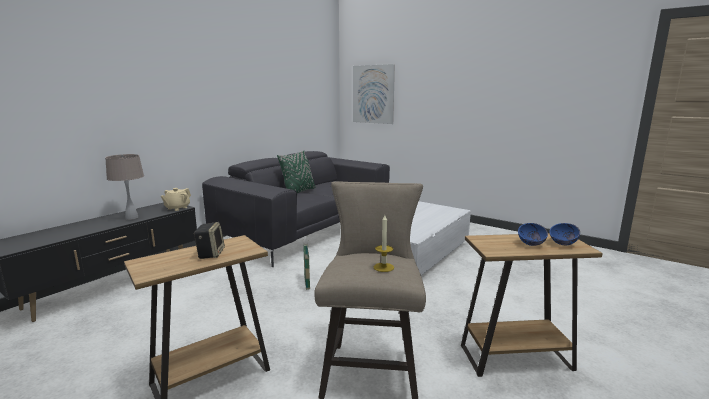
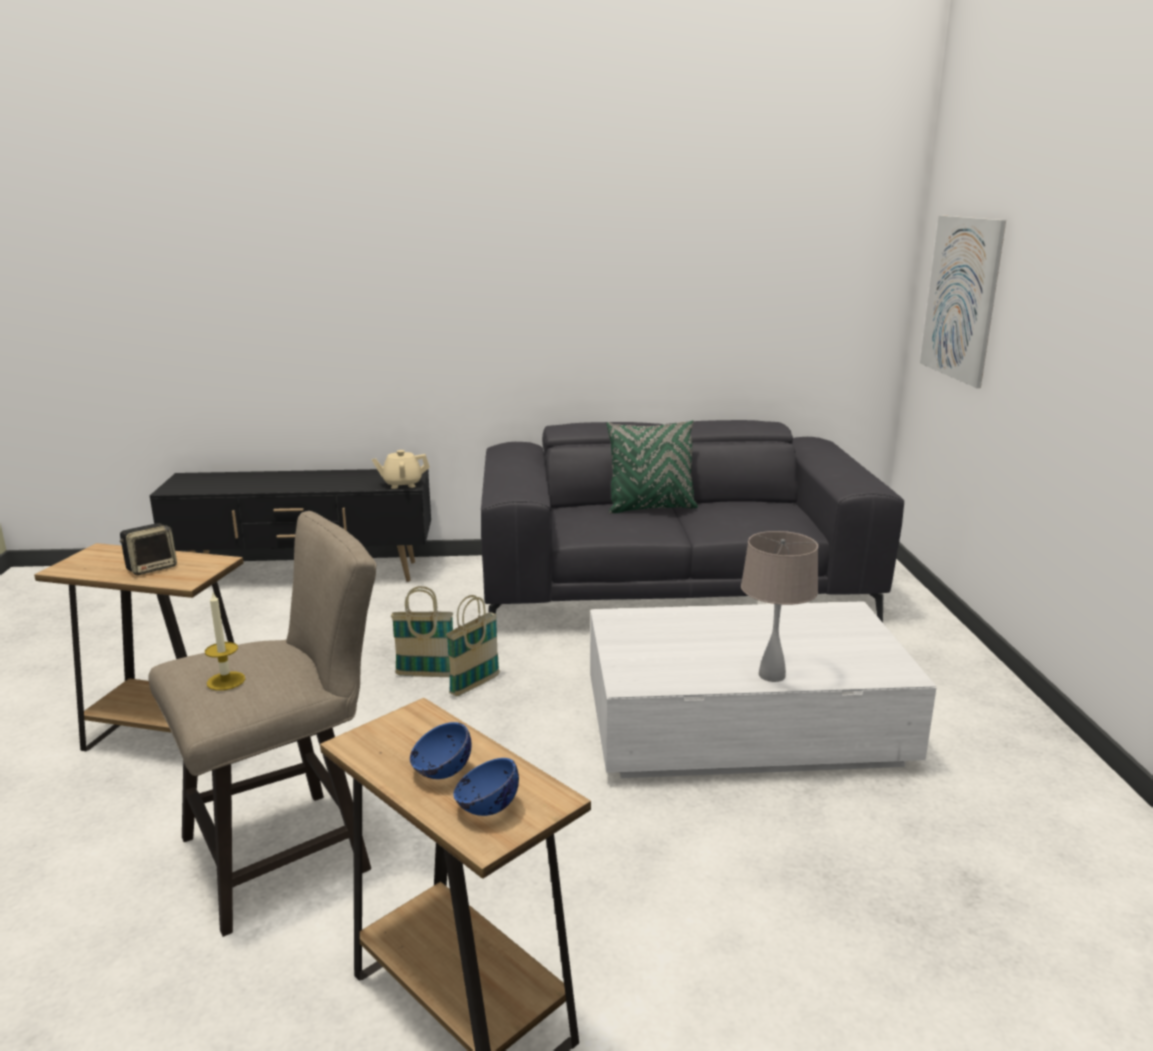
camera: 50 degrees right, 5 degrees up
beige table lamp [105,154,144,220] -> beige table lamp moved to [741,531,818,682]
none -> basket [391,586,453,677]

